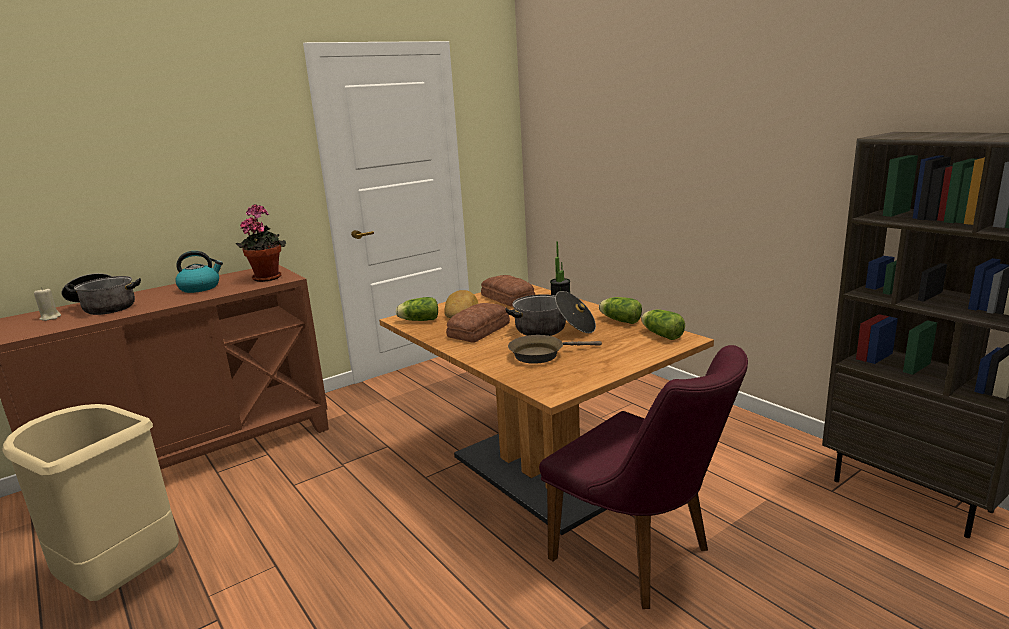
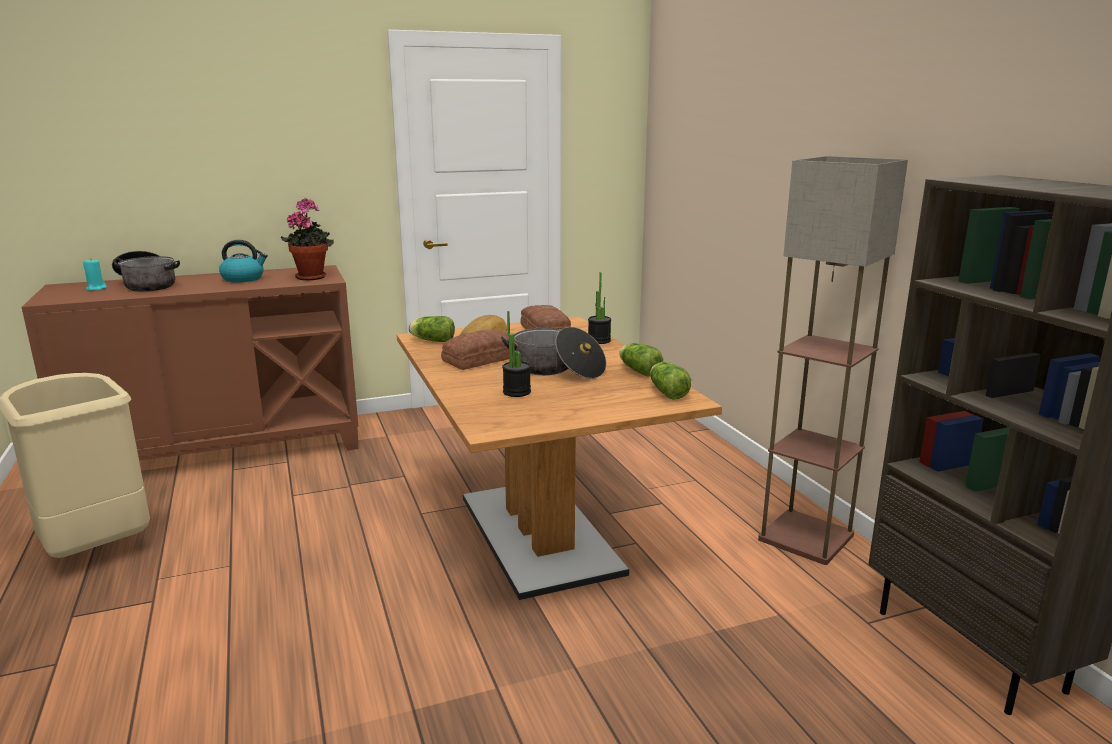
camera: 15 degrees right, 0 degrees up
beige candle [34,287,61,321] -> turquoise candle [83,258,107,291]
brown frying pan [508,335,602,364] -> potted plant [502,311,531,397]
purple chair [539,345,748,609] -> none
none -> floor lamp [758,156,908,565]

